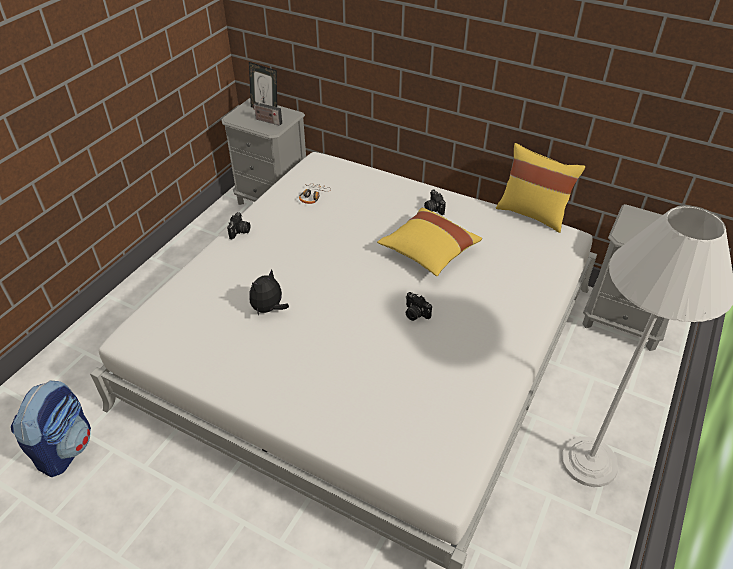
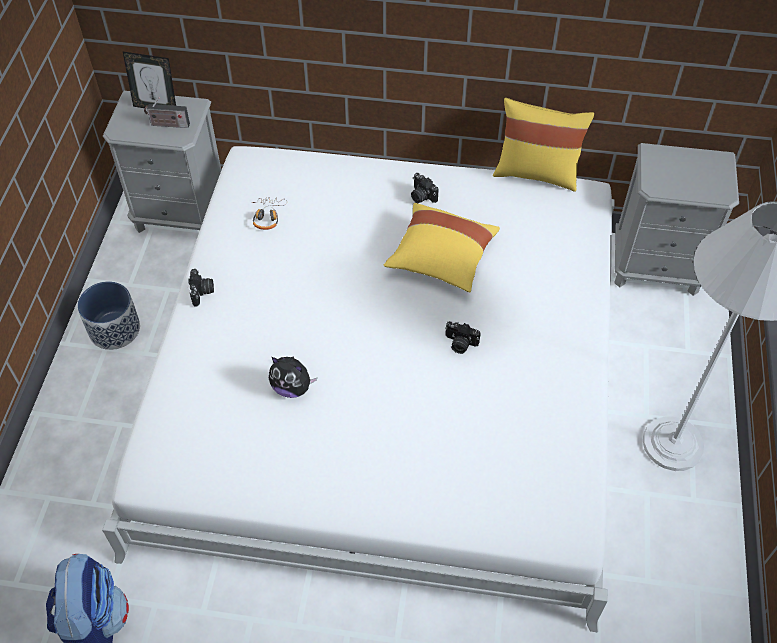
camera: 20 degrees left, 10 degrees up
plush toy [249,269,289,315] -> plush toy turned 90 degrees counterclockwise [269,356,317,398]
none -> planter [77,281,140,350]

